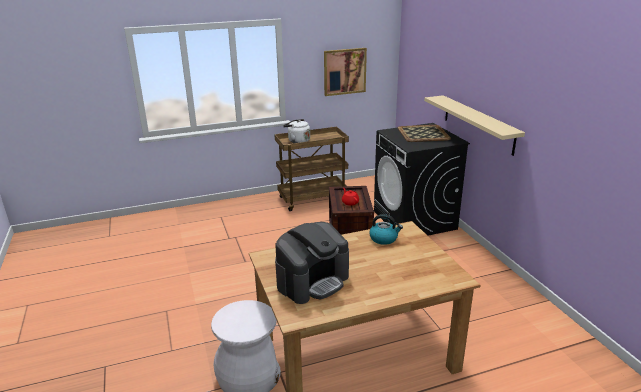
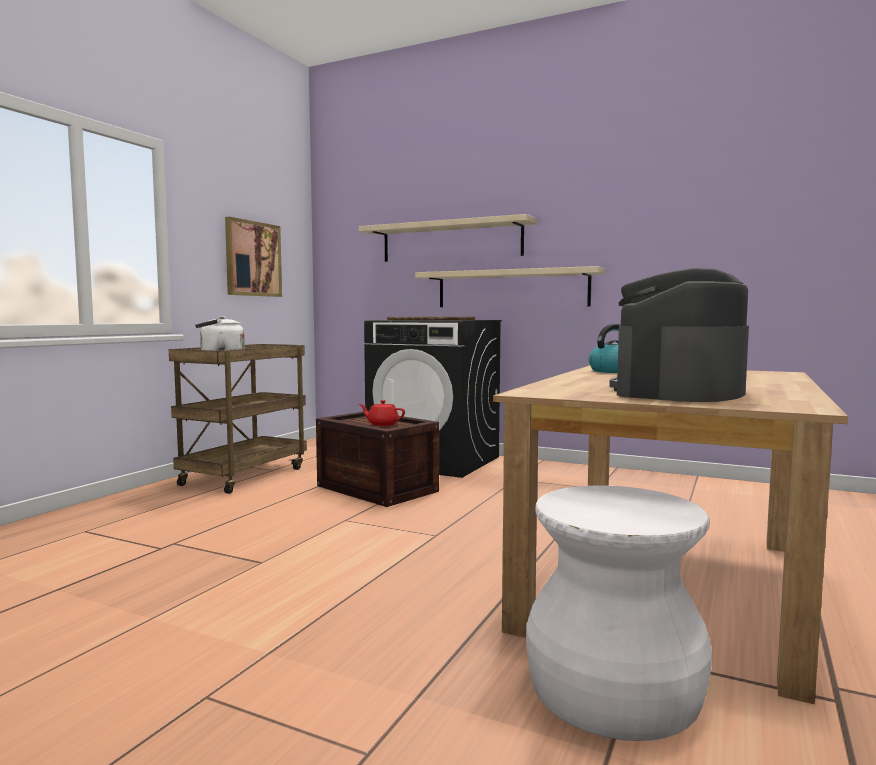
camera: 45 degrees left, 20 degrees down
coffee machine [275,222,349,304] -> coffee machine turned 150 degrees counterclockwise [609,268,749,402]
none -> beige shelf [359,214,537,262]

